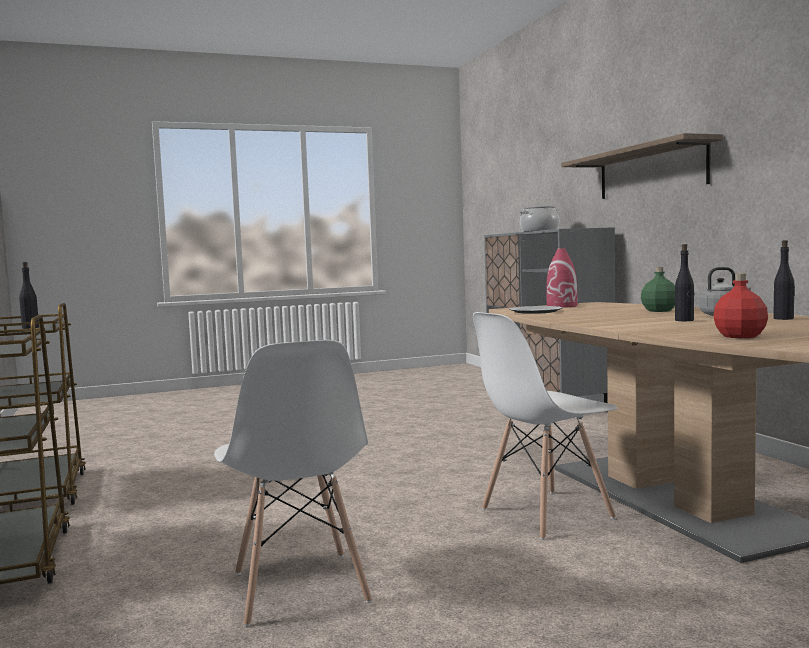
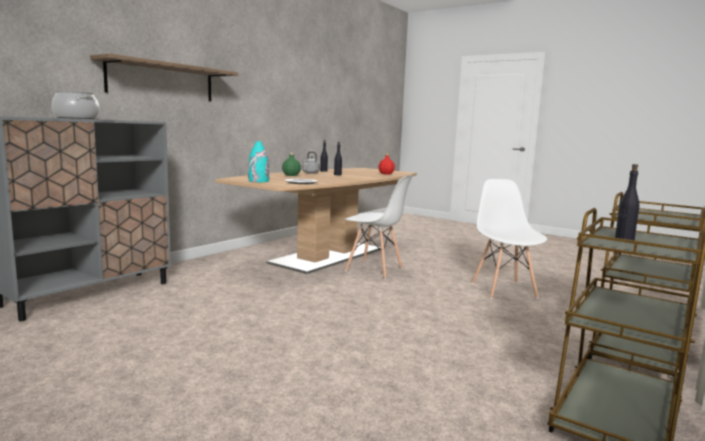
camera: 125 degrees left, 5 degrees up
white chair [214,340,372,627] -> white chair turned 45 degrees counterclockwise [472,179,547,299]
red vase [546,248,578,308] -> turquoise vase [248,141,269,182]

